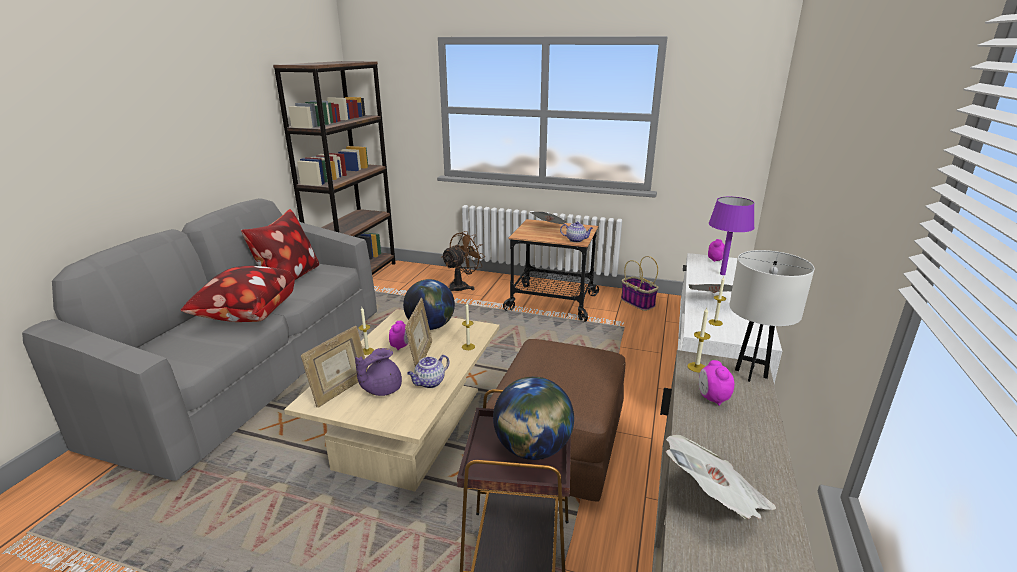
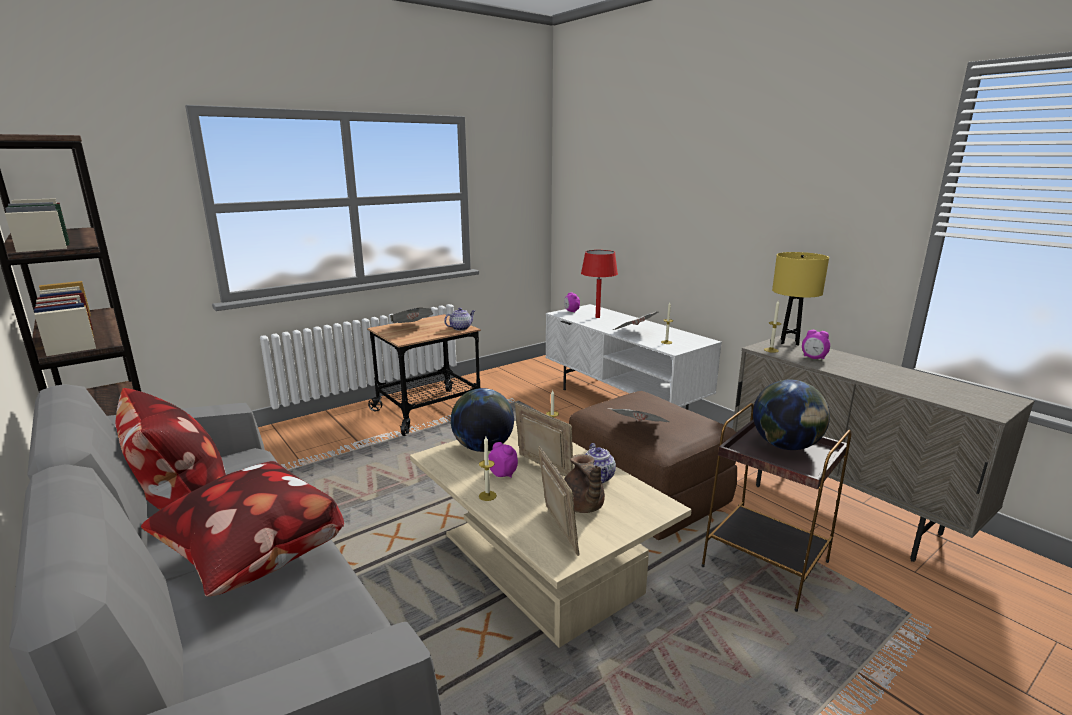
camera: 55 degrees left, 5 degrees down
purple teapot [355,348,402,396] -> brown teapot [564,454,605,513]
brown fan [441,231,484,291] -> none
basket [621,256,659,311] -> none
newspaper [666,435,776,519] -> newspaper moved to [608,408,669,422]
purple table lamp [709,197,755,275] -> red table lamp [581,250,618,318]
white table lamp [729,250,815,382] -> yellow table lamp [772,252,829,346]

